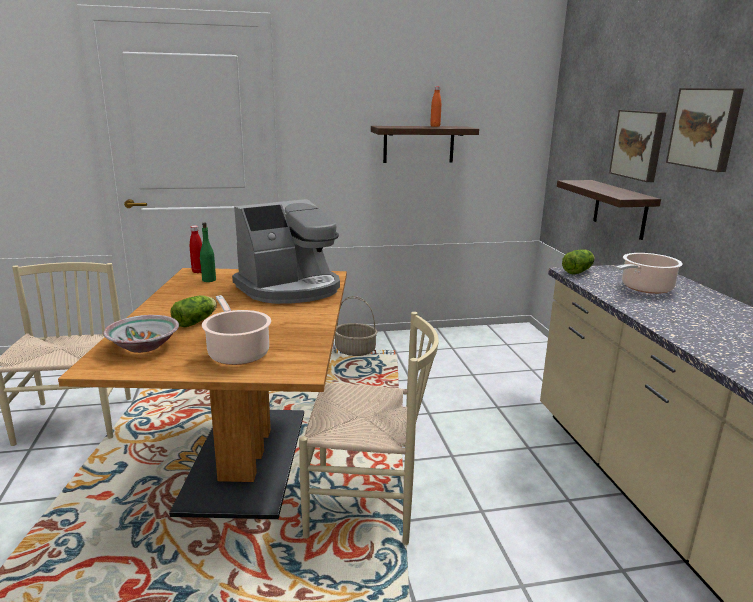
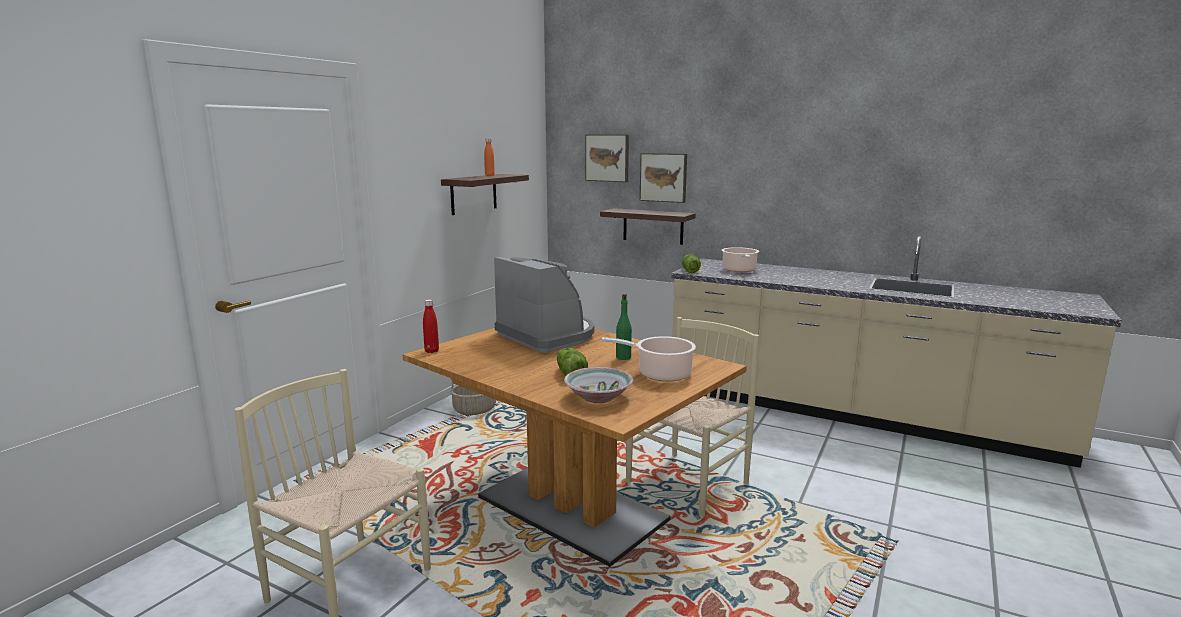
camera: 50 degrees left, 5 degrees down
green bottle [200,222,216,282] -> green bottle moved to [616,294,632,360]
coffee machine [232,199,340,304] -> coffee machine turned 45 degrees counterclockwise [494,257,595,353]
picture [666,88,744,172] -> picture moved to [585,135,629,182]

